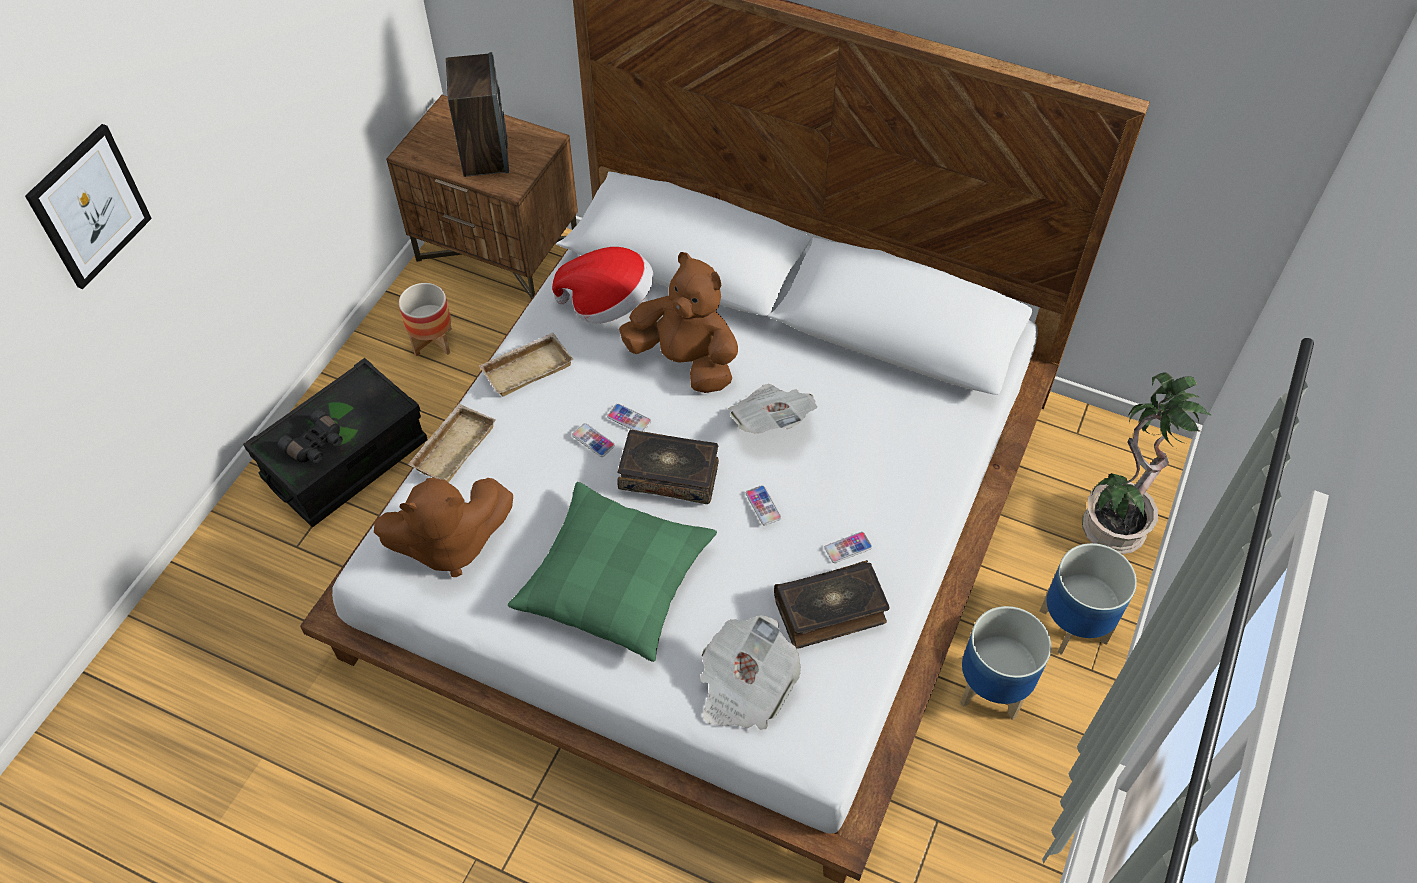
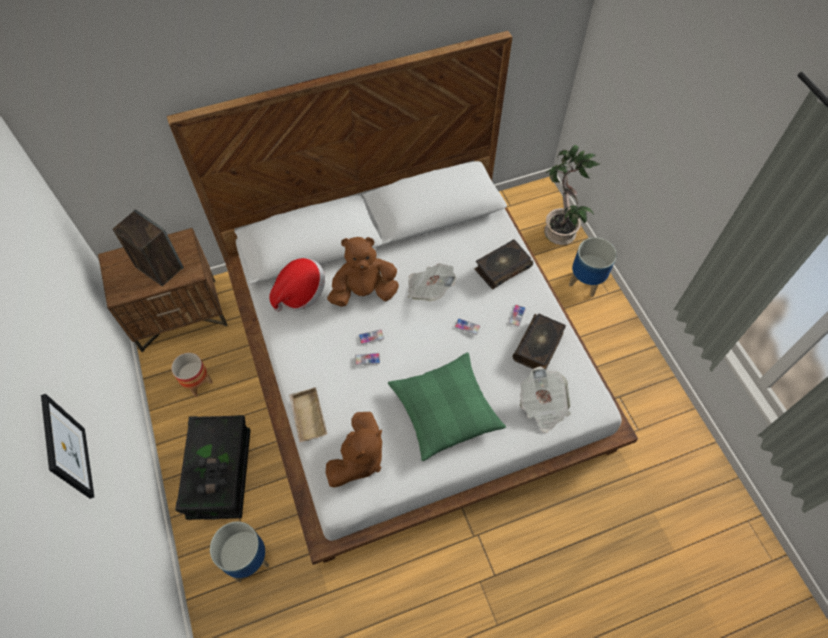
camera: 45 degrees left, 5 degrees up
beige tray [478,332,574,397] -> none
book [617,430,719,504] -> book moved to [475,239,533,289]
planter [960,606,1051,720] -> planter moved to [210,522,269,583]

